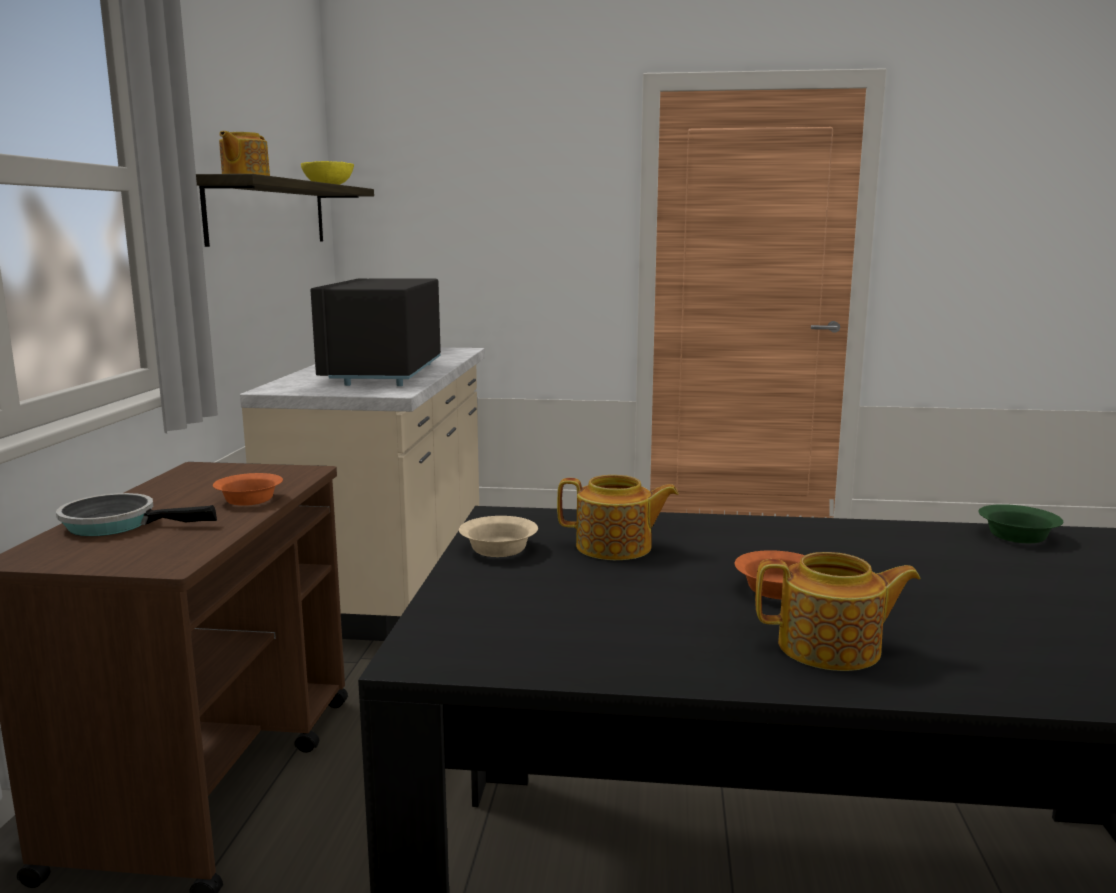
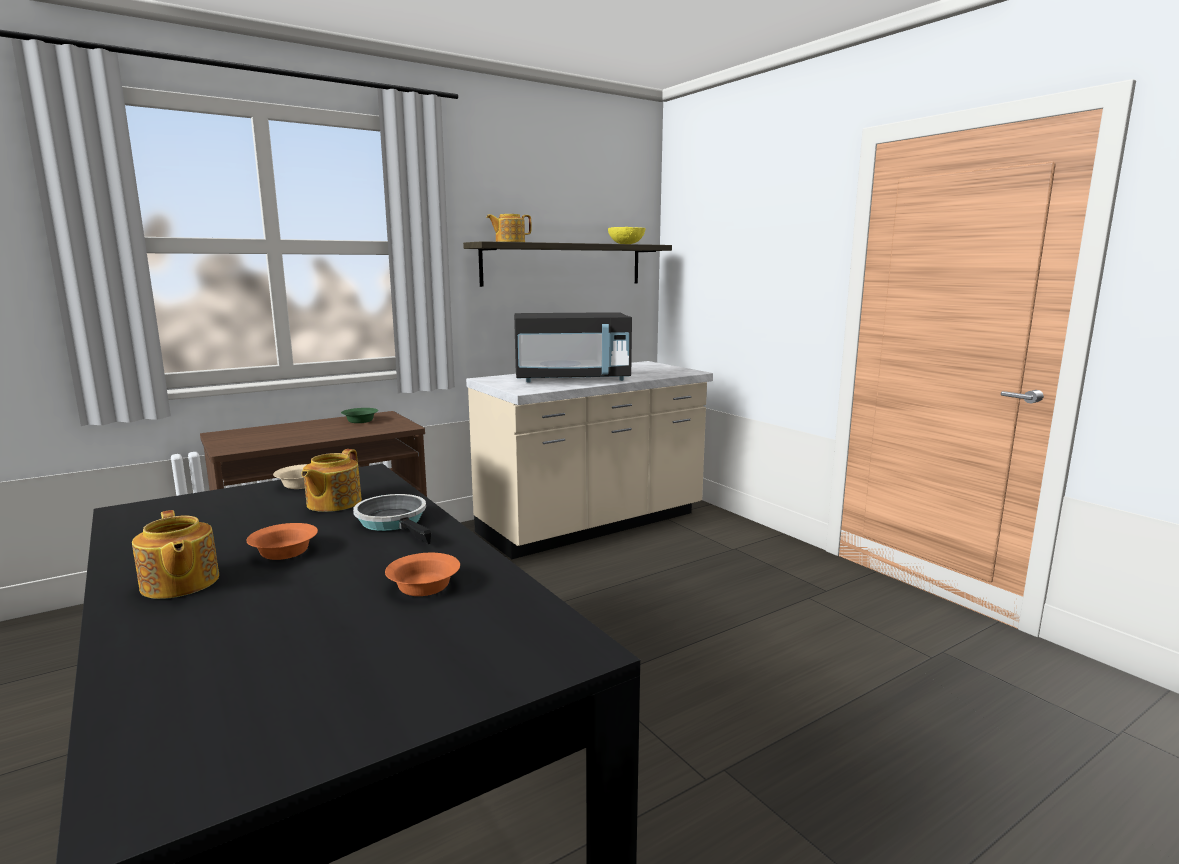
camera: 50 degrees right, 0 degrees up
frying pan [56,493,217,536] -> frying pan moved to [353,494,431,544]
orange bowl [213,473,283,506] -> orange bowl moved to [385,553,460,596]
black microwave [310,278,441,386] -> black microwave turned 150 degrees counterclockwise [514,313,632,382]
teapot [557,475,679,560] -> teapot turned 45 degrees clockwise [301,449,362,512]
green bowl [978,504,1063,543] -> green bowl moved to [341,408,378,423]

